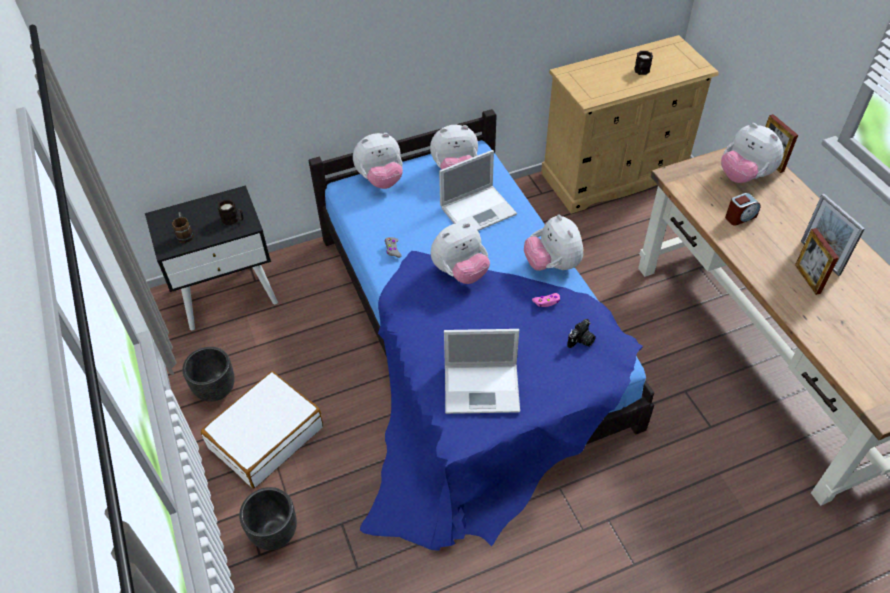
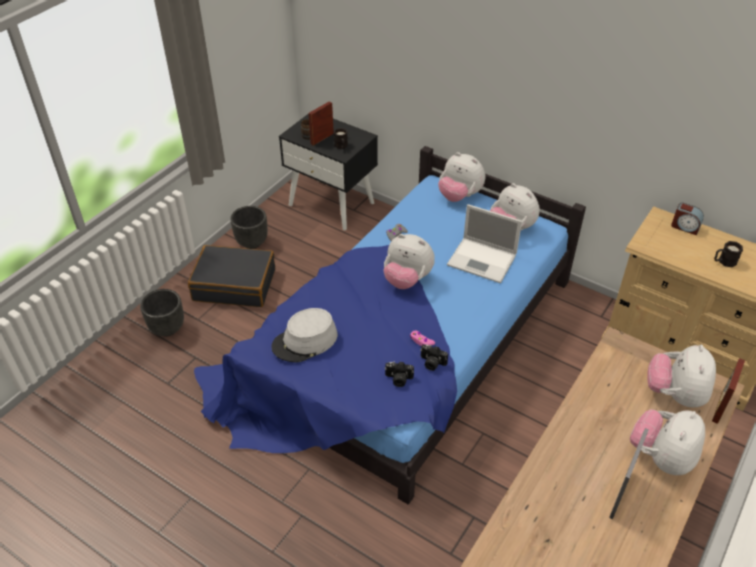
camera: 55 degrees right, 5 degrees down
white suitcase [201,371,323,488] -> black suitcase [188,245,275,307]
laptop [444,329,520,414] -> grey hat [271,308,338,362]
plush toy [524,214,583,271] -> plush toy moved to [630,409,705,475]
alarm clock [725,193,761,226] -> alarm clock moved to [671,202,704,235]
picture frame [795,228,839,295] -> picture frame moved to [309,101,334,146]
none -> camera [420,344,448,371]

